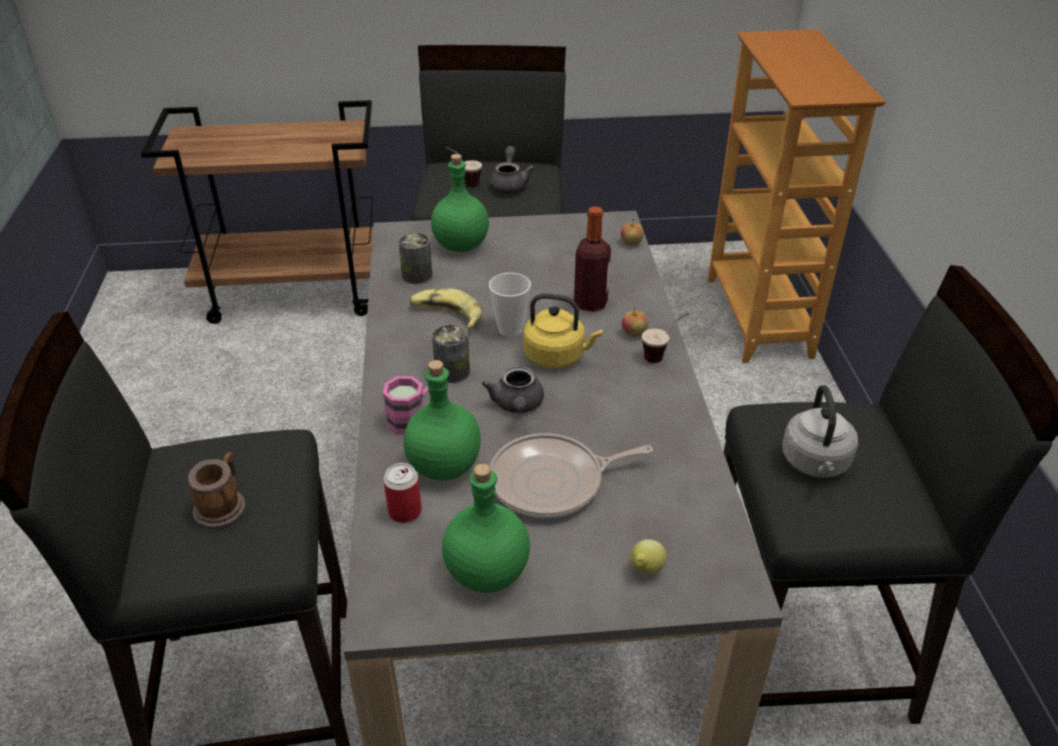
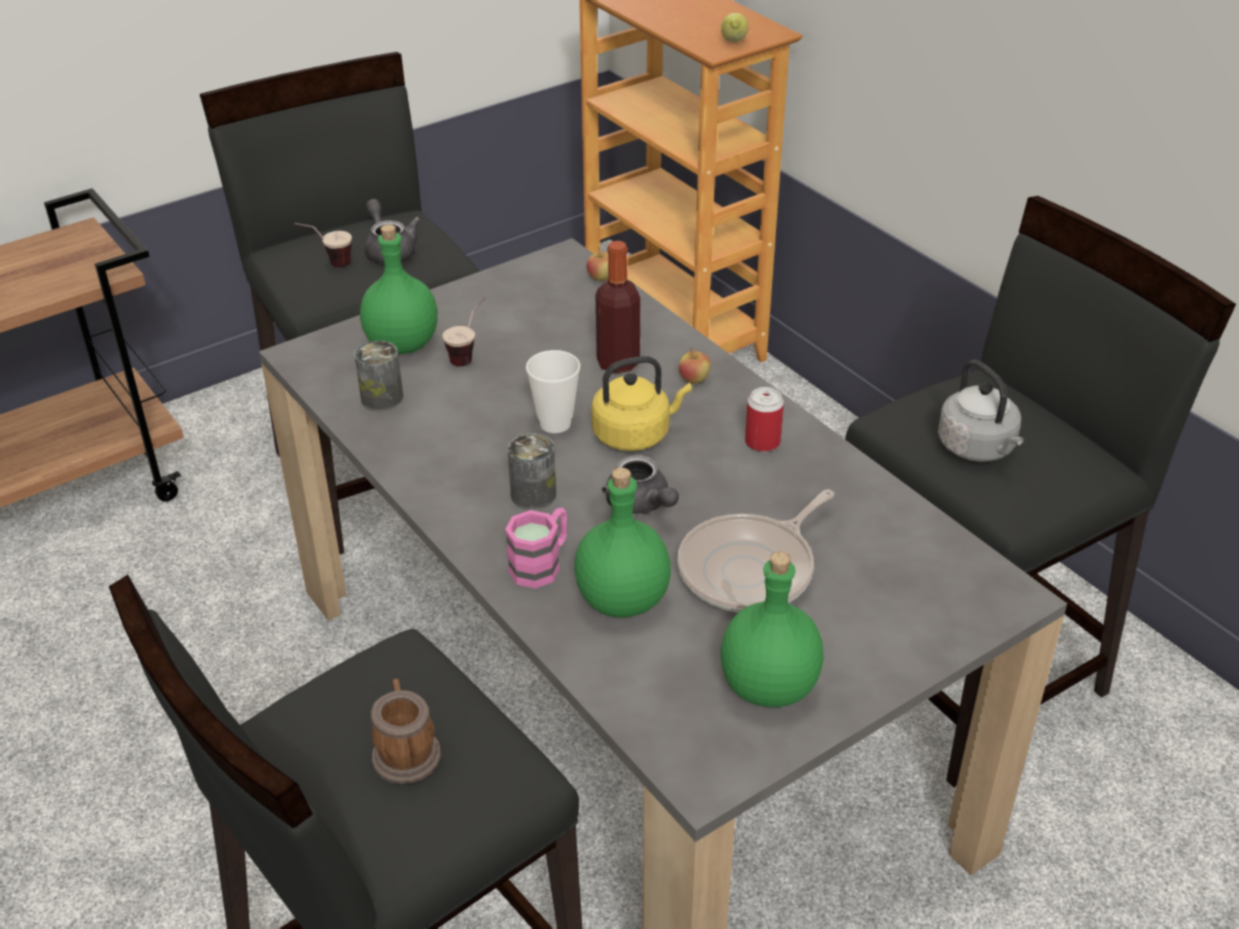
camera: 30 degrees left, 0 degrees up
can [383,463,422,523] -> can moved to [745,387,784,452]
banana [409,289,482,329] -> none
lemon [630,539,667,575] -> lemon moved to [721,13,749,42]
cup [642,313,690,363] -> cup moved to [443,297,486,367]

